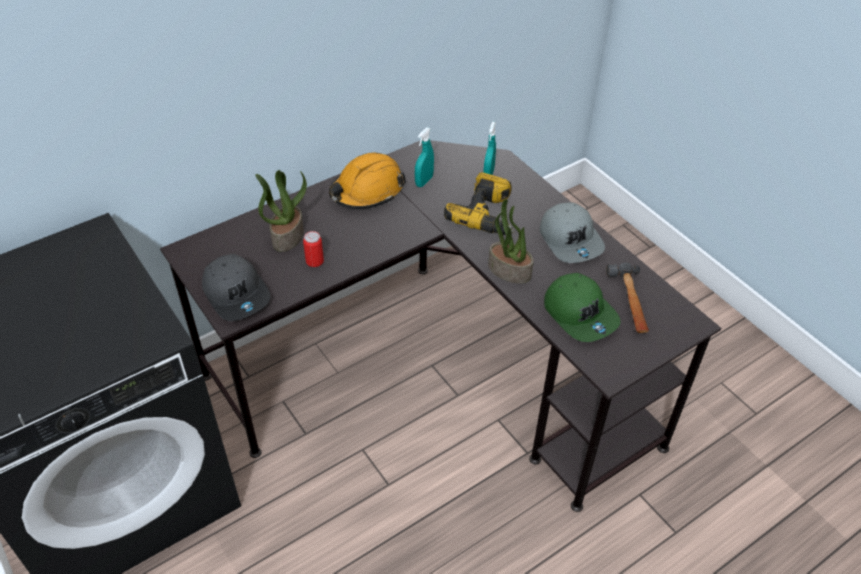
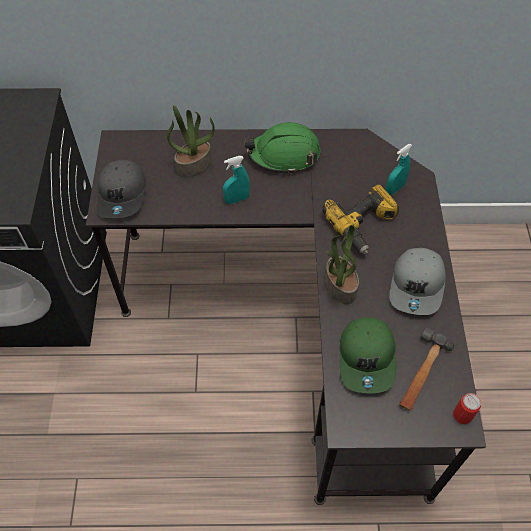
camera: 35 degrees right, 10 degrees up
can [303,231,324,267] -> can moved to [453,393,481,424]
orange hard hat [329,153,406,209] -> green hard hat [244,122,320,174]
turquoise spray bottle [415,127,434,187] -> turquoise spray bottle moved to [223,156,250,204]

